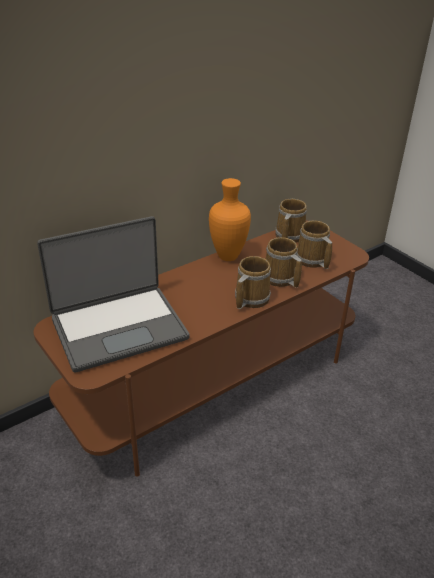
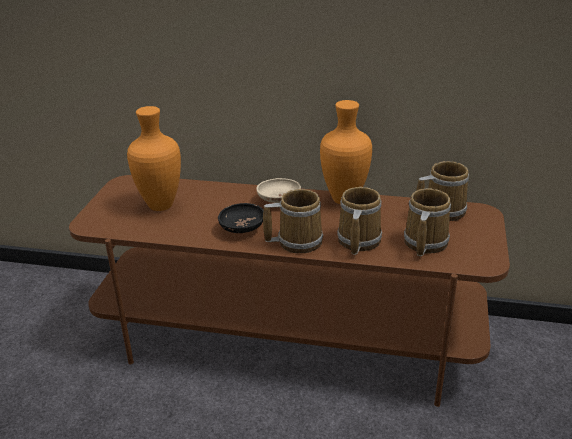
camera: 50 degrees right, 5 degrees down
laptop [37,216,190,373] -> orange vase [127,106,181,211]
none -> black bowl [218,203,264,233]
none -> beige bowl [256,178,301,203]

